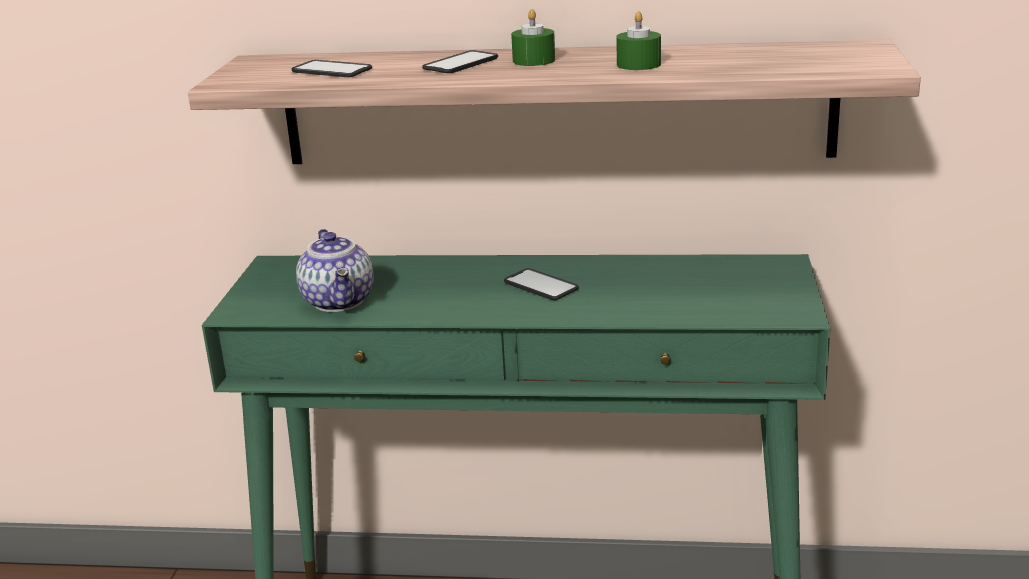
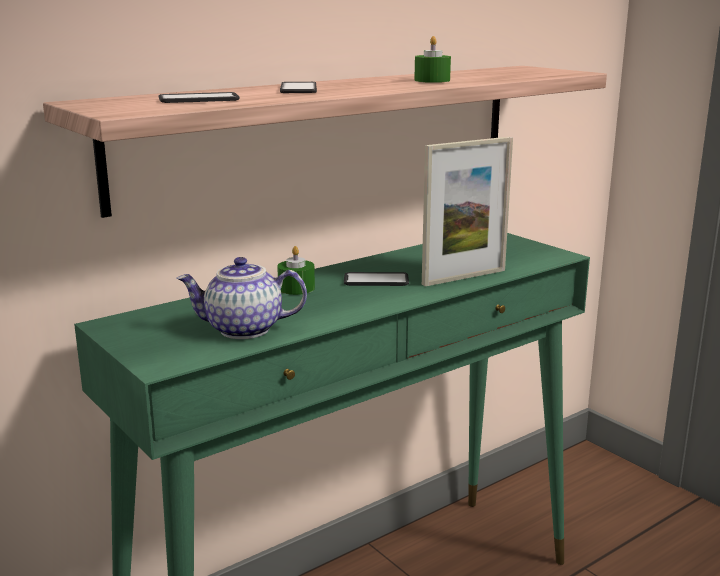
camera: 45 degrees left, 5 degrees down
teapot [296,229,374,312] -> teapot turned 150 degrees clockwise [176,257,307,339]
green candle [511,9,555,66] -> green candle moved to [277,246,315,295]
none -> picture frame [422,137,513,286]

